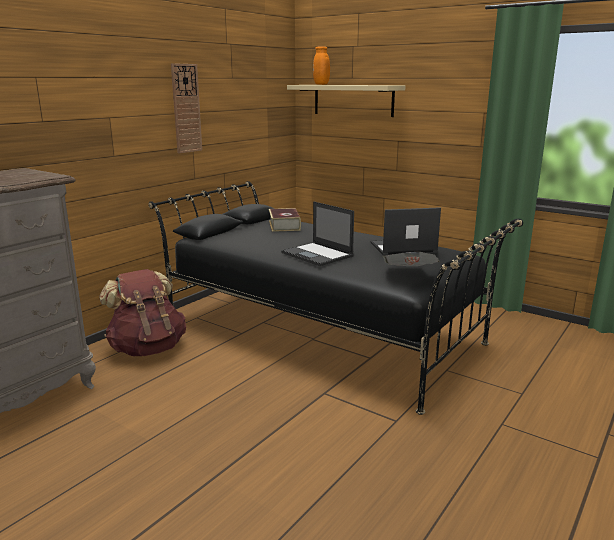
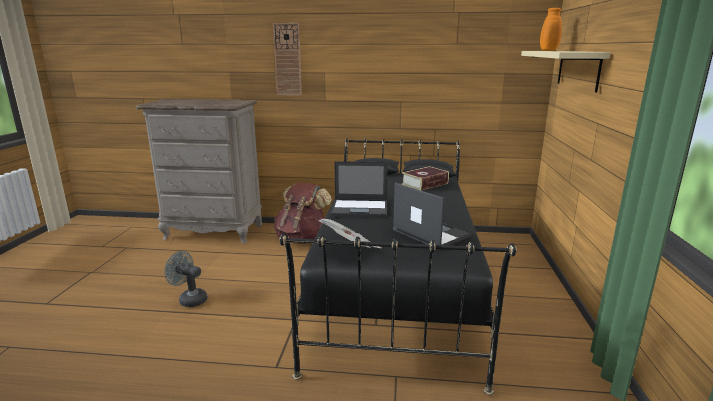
camera: 60 degrees right, 0 degrees up
wall clock [171,63,202,153] -> wall clock moved to [273,23,302,96]
laptop [281,201,354,266] -> laptop turned 105 degrees counterclockwise [331,161,388,217]
none -> grey fan [164,251,208,307]

